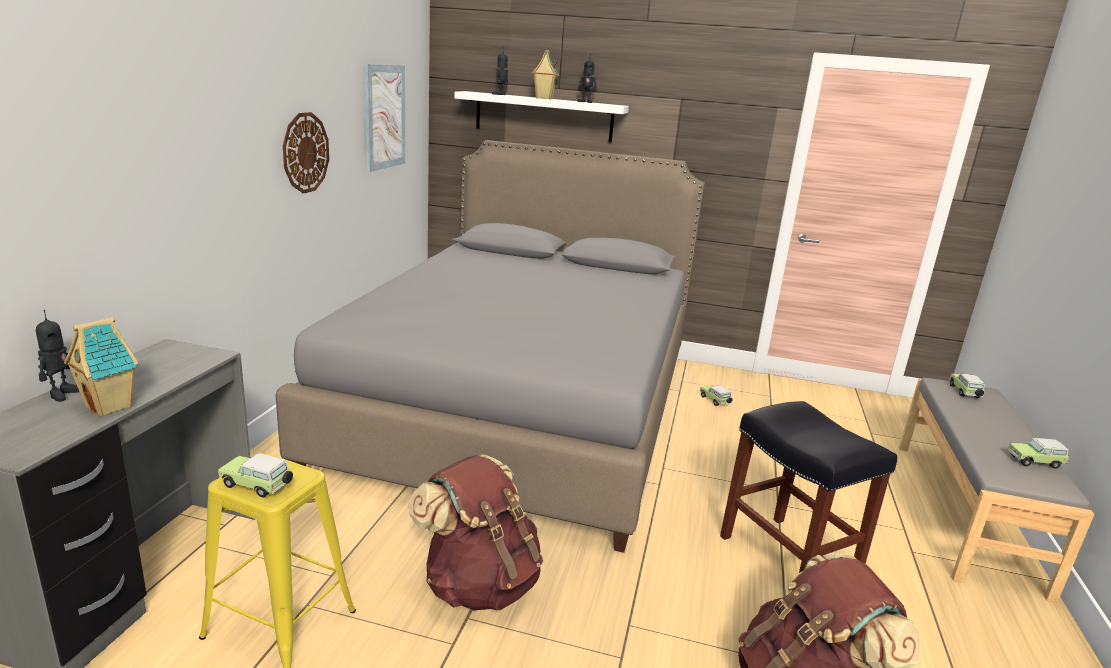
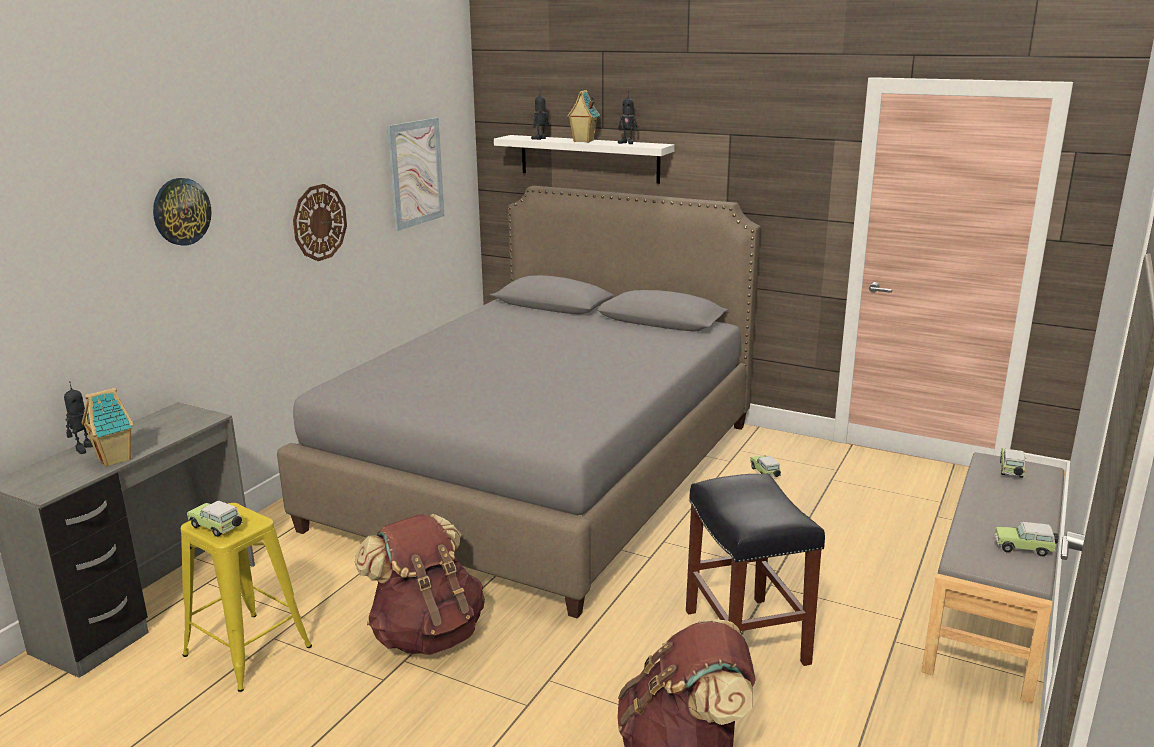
camera: 15 degrees right, 0 degrees up
none -> wall clock [153,178,211,245]

